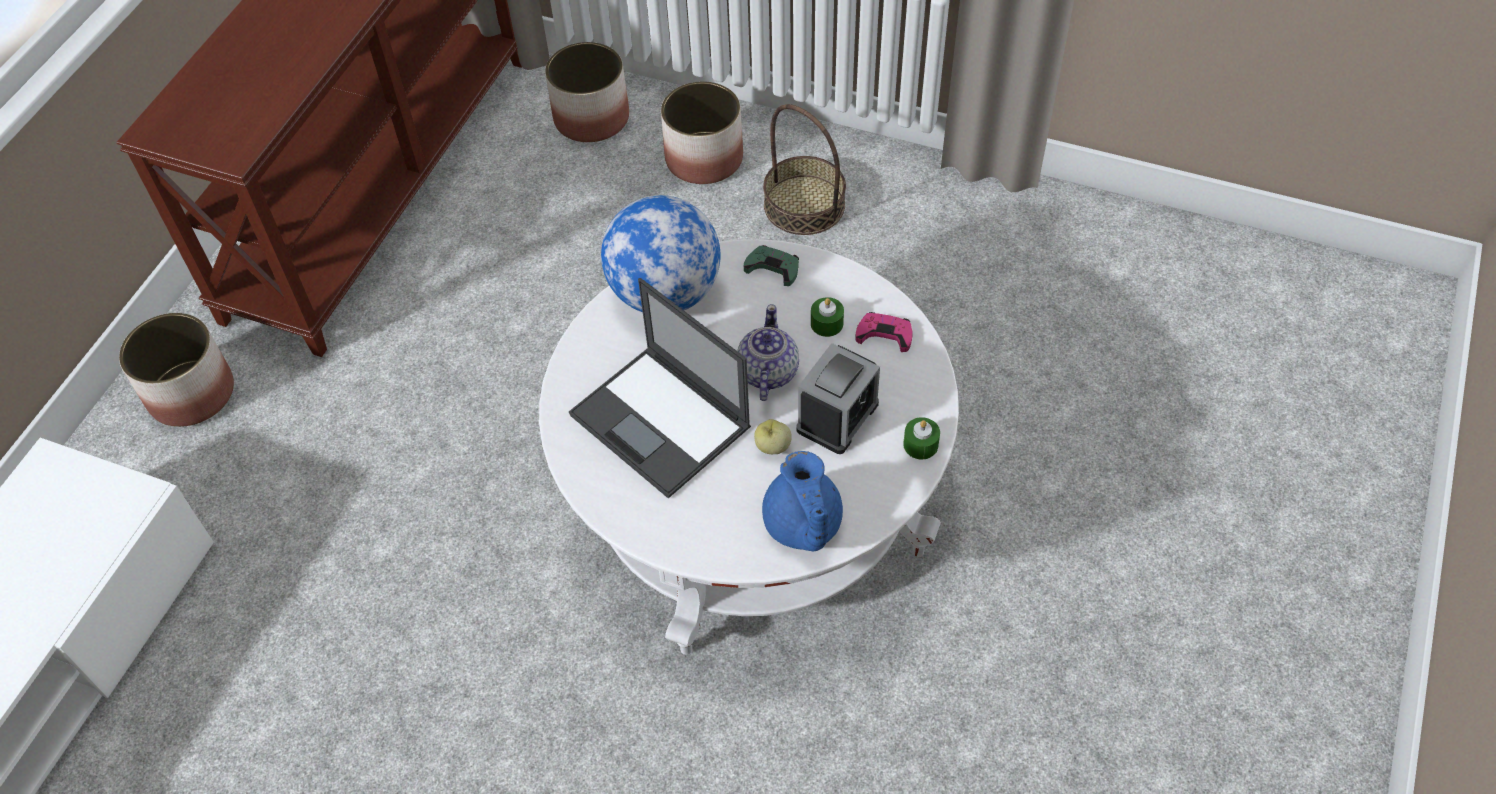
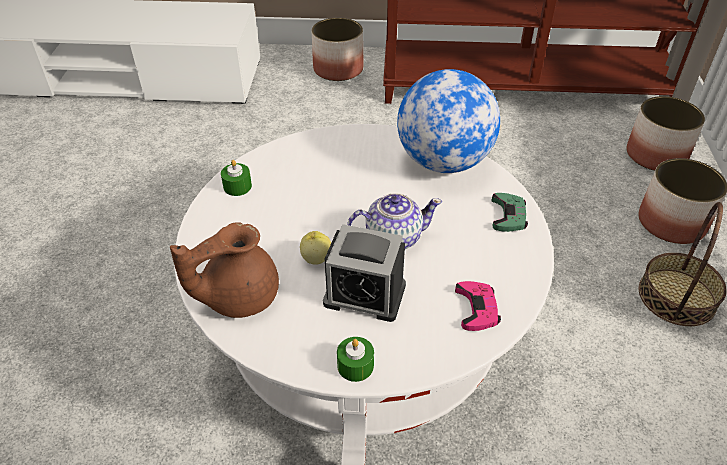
camera: 70 degrees right, 10 degrees down
laptop [569,278,751,498] -> none
blue teapot [762,451,843,551] -> brown teapot [170,222,279,318]
green candle [811,297,844,337] -> green candle moved to [221,160,252,196]

